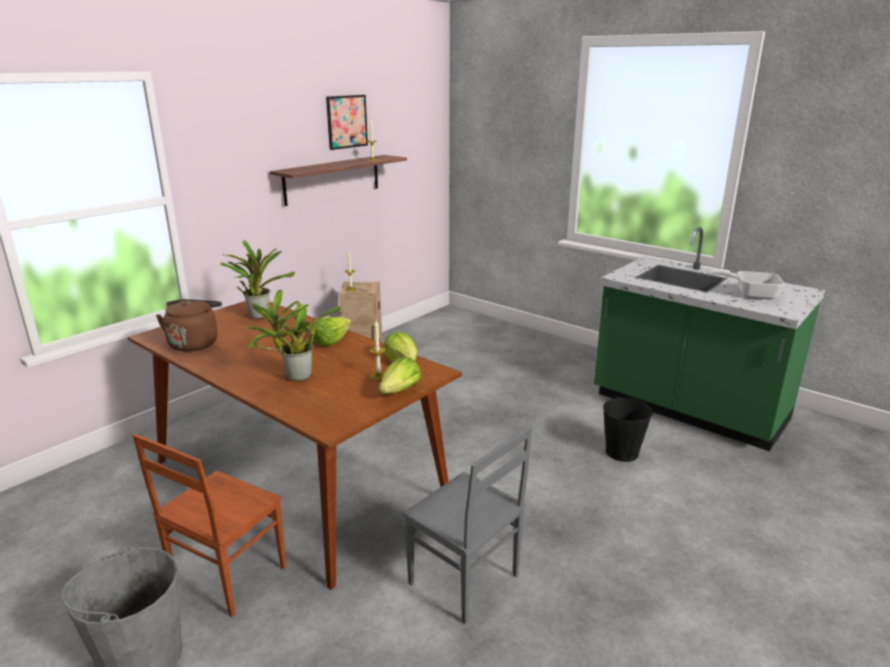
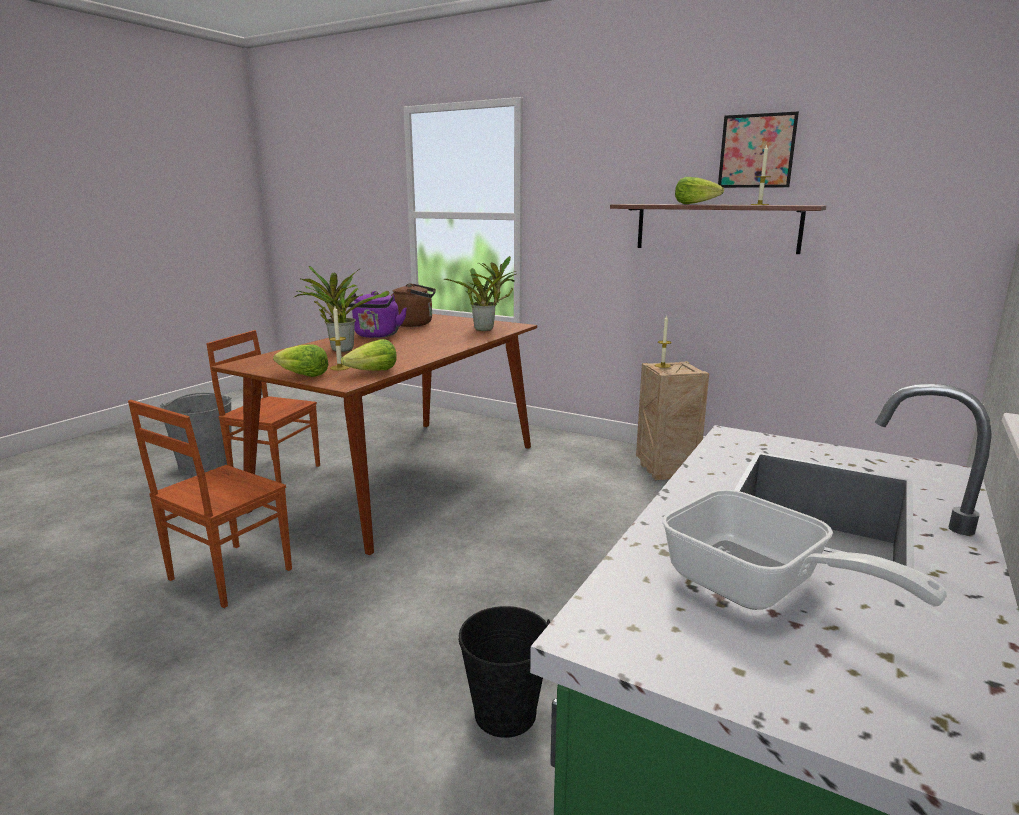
camera: 80 degrees right, 5 degrees down
lettuce [311,317,352,346] -> lettuce moved to [675,177,724,204]
grey chair [403,426,532,624] -> brown chair [128,400,292,608]
frying pan [706,270,784,299] -> frying pan turned 135 degrees clockwise [662,489,947,610]
none -> purple kettle [348,291,407,338]

